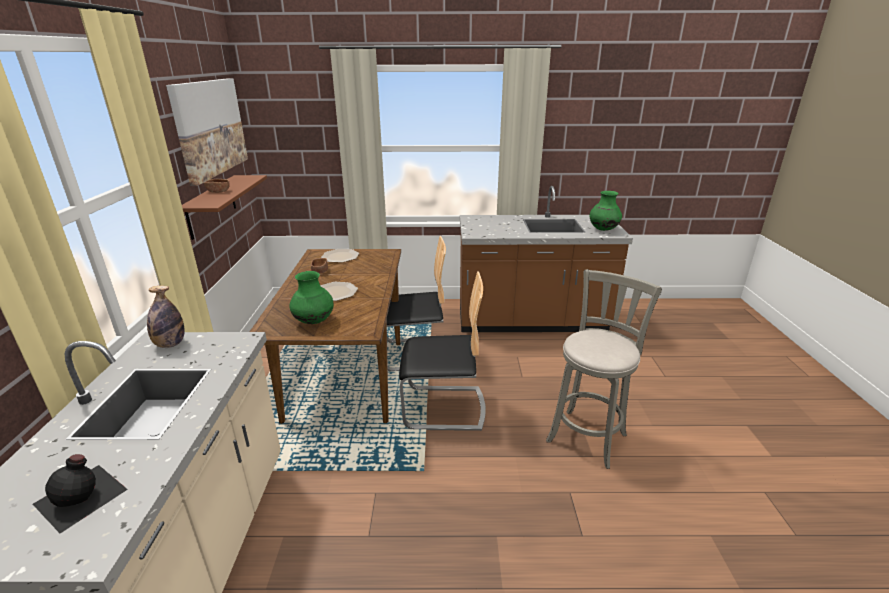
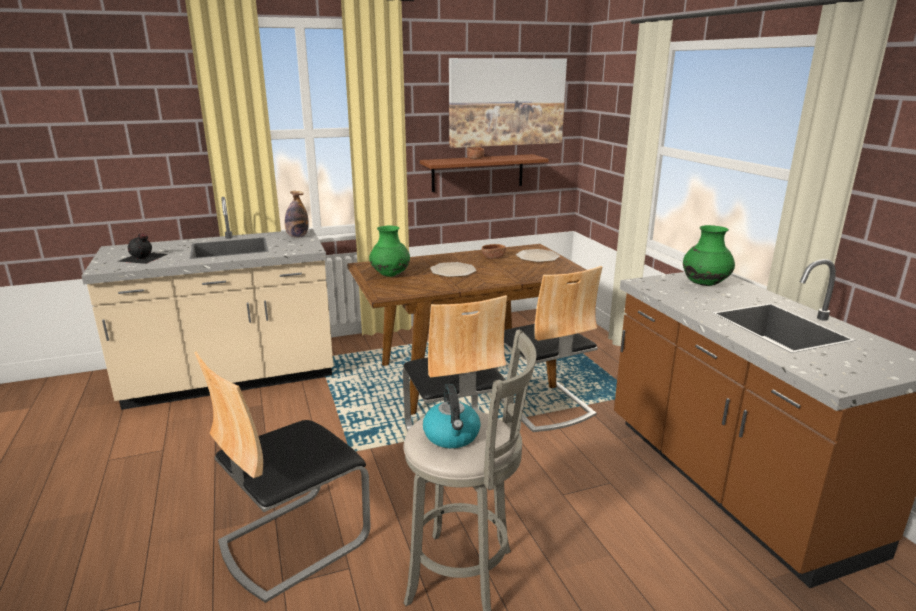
camera: 70 degrees right, 5 degrees down
green vase [589,191,622,231] -> green vase moved to [683,225,735,286]
none -> chair [194,351,370,603]
none -> kettle [423,384,481,448]

